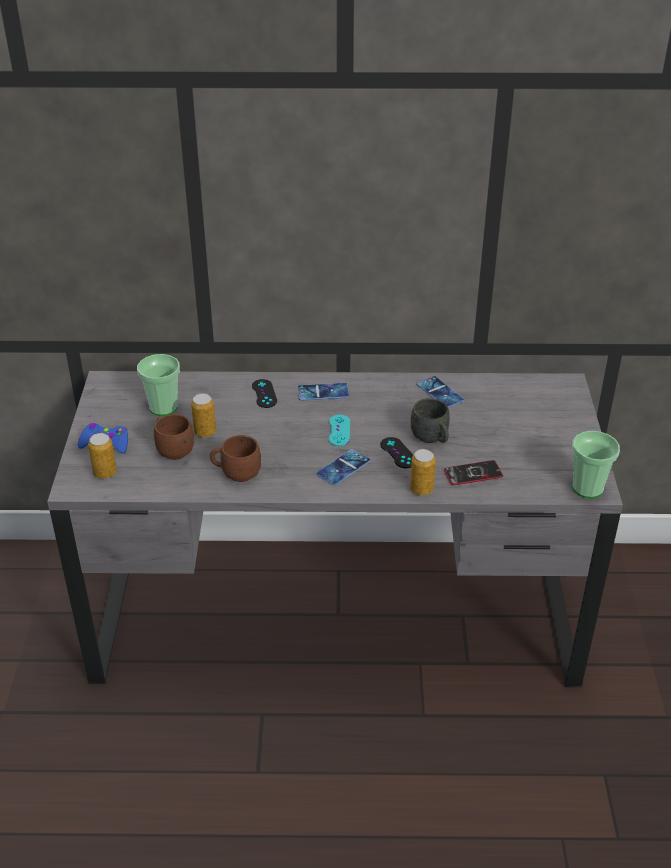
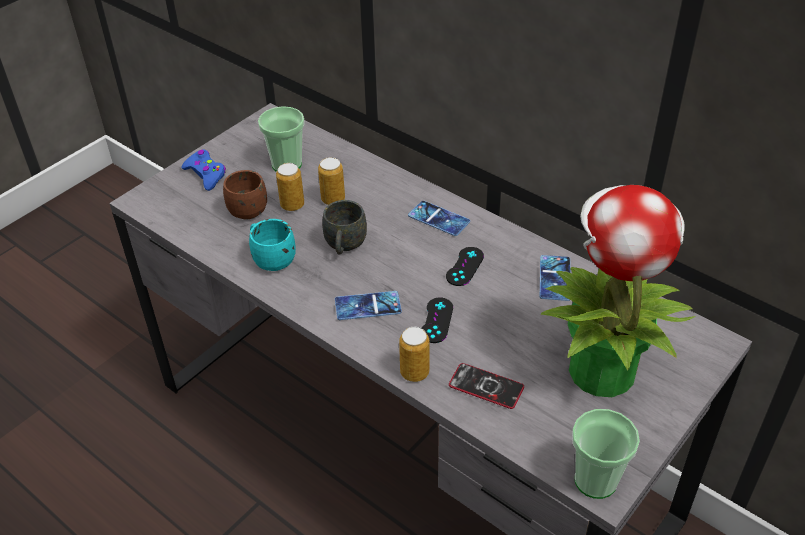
camera: 40 degrees right, 5 degrees up
can [88,433,117,479] -> can moved to [318,157,345,205]
brown mug [210,435,261,482] -> turquoise mug [249,219,296,271]
black game controller [252,379,277,408] -> black game controller moved to [446,247,484,286]
turquoise game controller [328,415,350,446] -> none
grey mug [411,398,450,443] -> grey mug moved to [322,200,367,255]
none -> potted plant [540,185,696,397]

